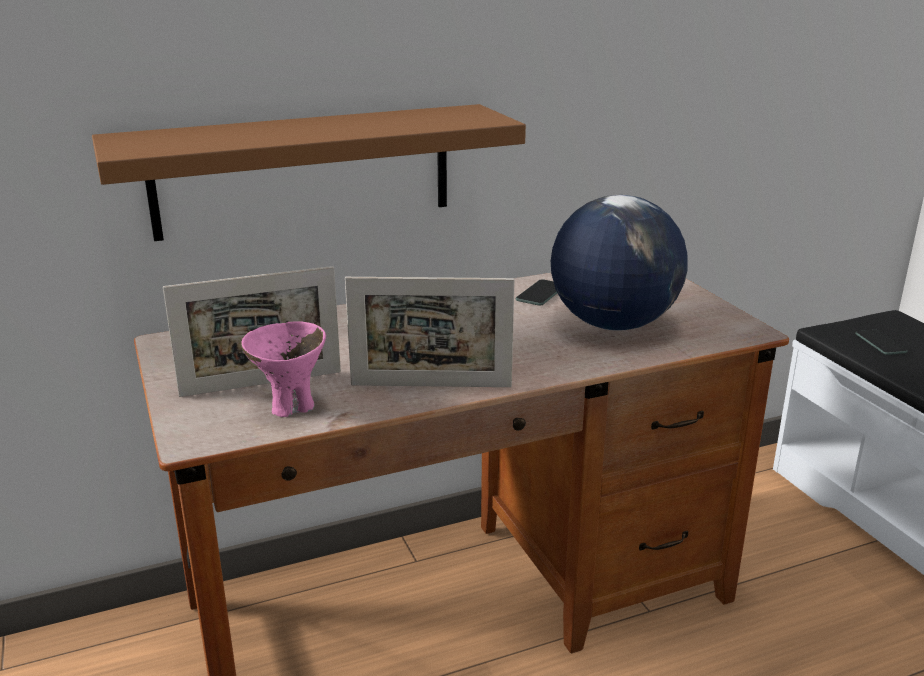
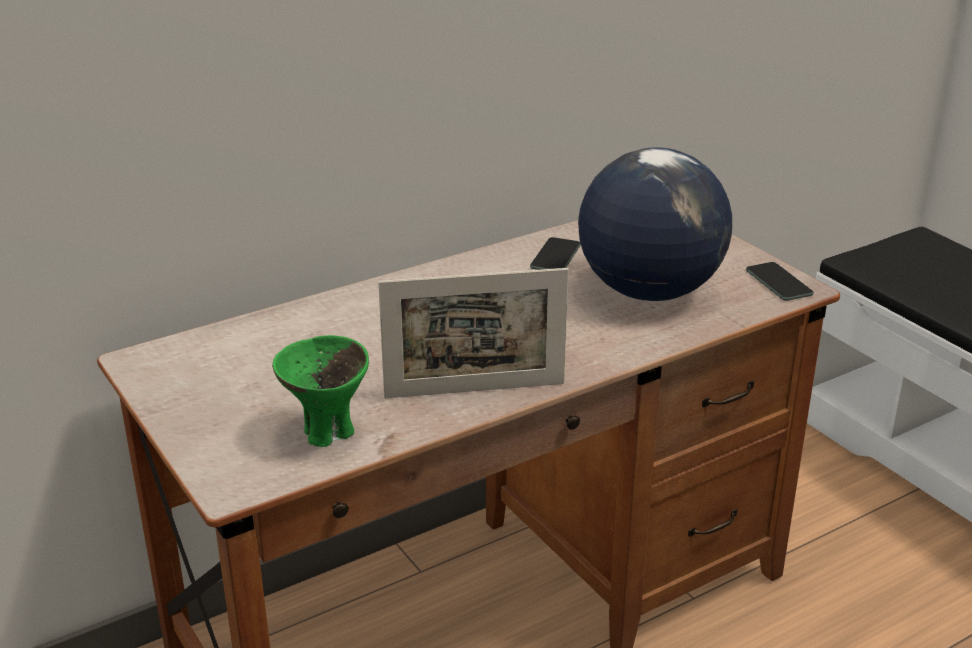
camera: 10 degrees left, 5 degrees up
brown shelf [92,104,526,241] -> none
picture frame [163,266,341,397] -> none
pink bowl [241,321,326,417] -> green bowl [272,335,369,447]
phone [855,330,908,355] -> phone moved to [746,262,814,301]

